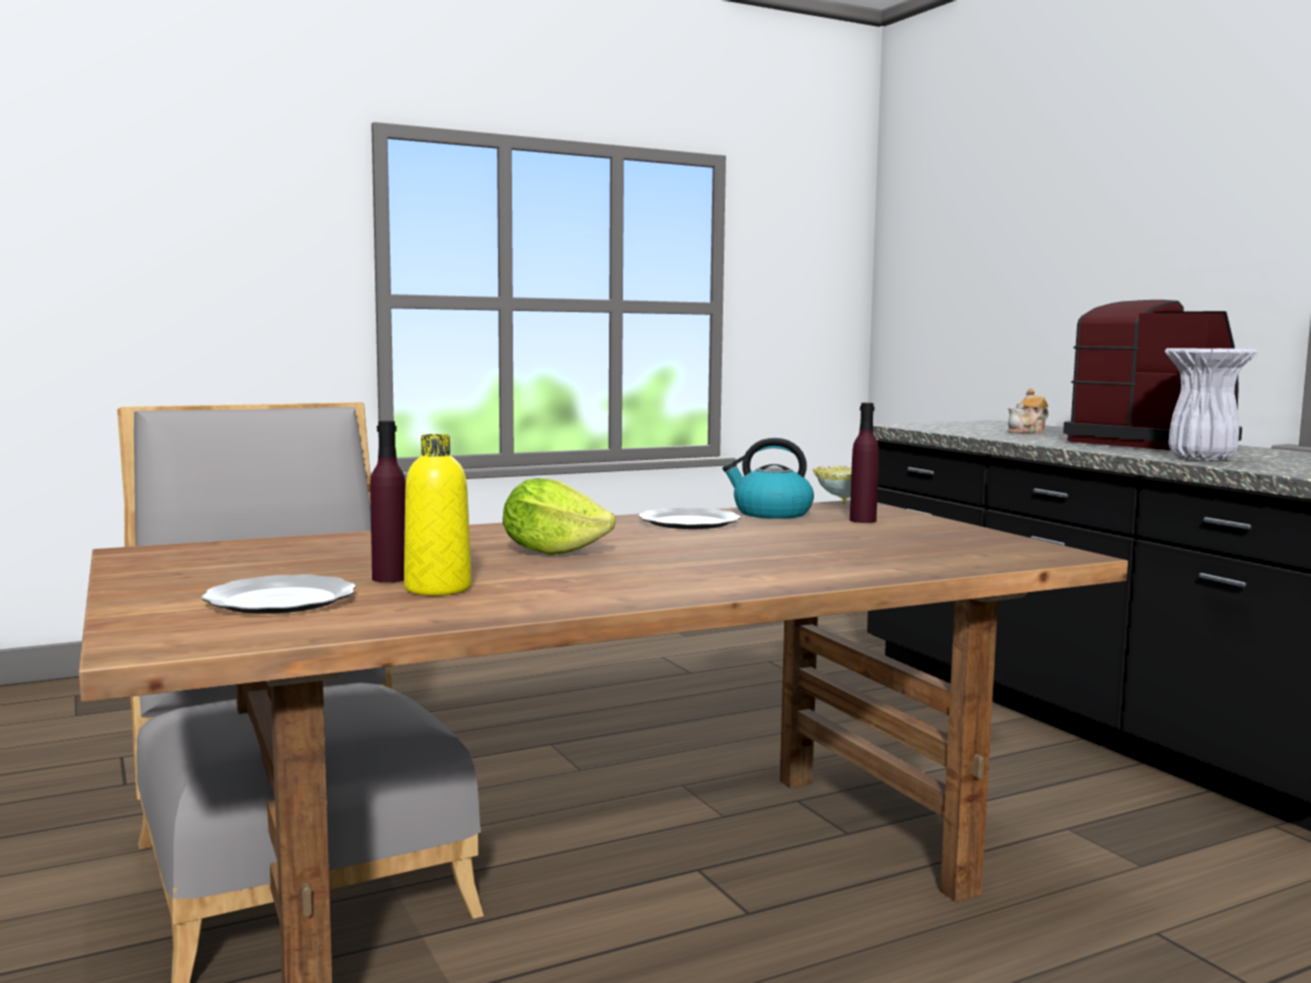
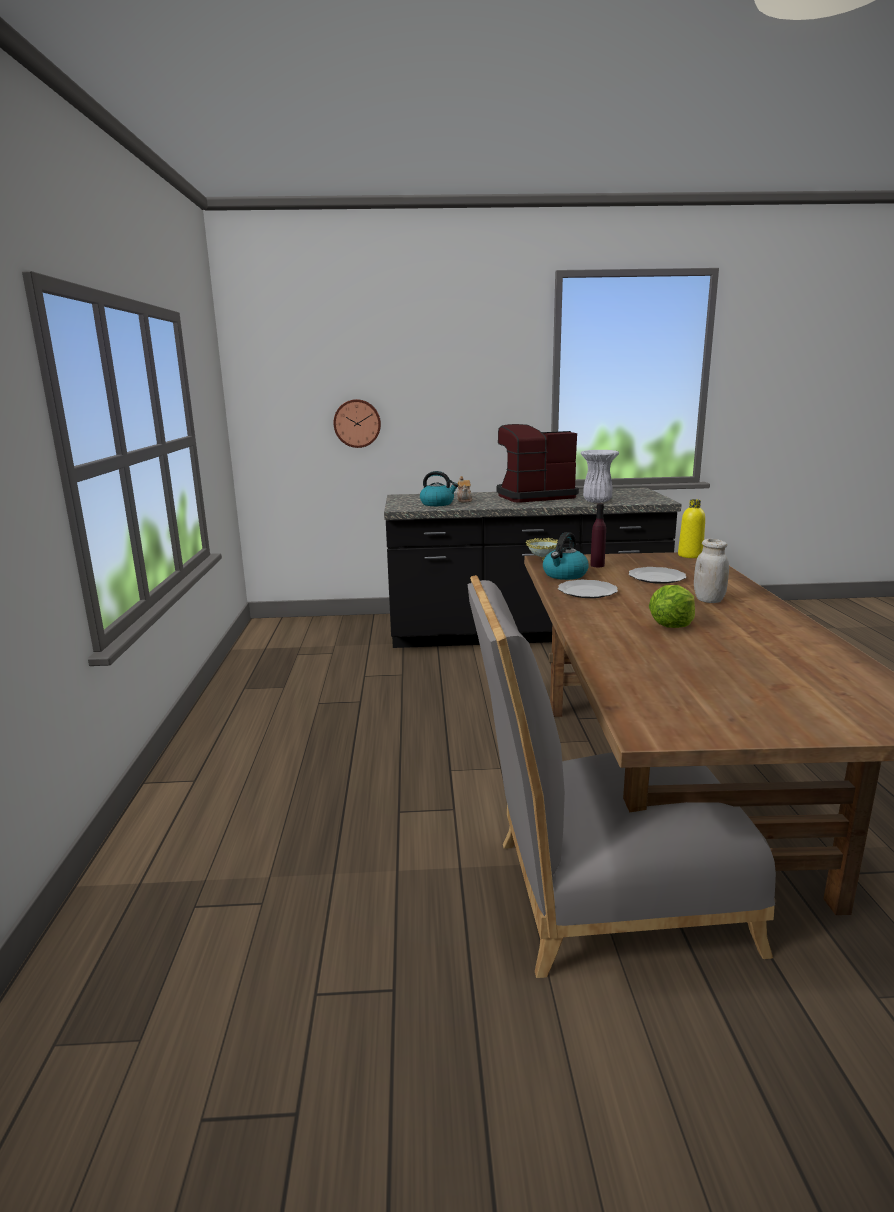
camera: 65 degrees left, 10 degrees up
plate [201,575,356,614] -> plate moved to [629,567,686,584]
purple bottle [370,421,406,583] -> none
yellow bottle [404,434,472,595] -> yellow bottle moved to [678,499,705,558]
none -> wall clock [333,399,381,448]
none -> kettle [420,471,458,506]
none -> white jar [694,539,729,603]

